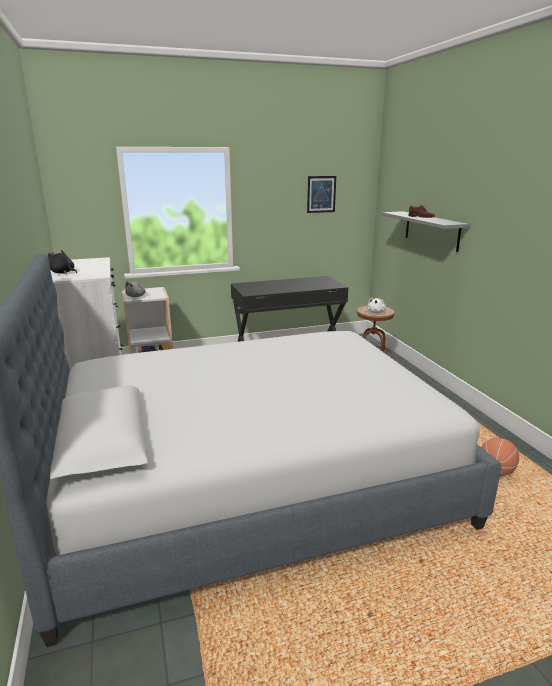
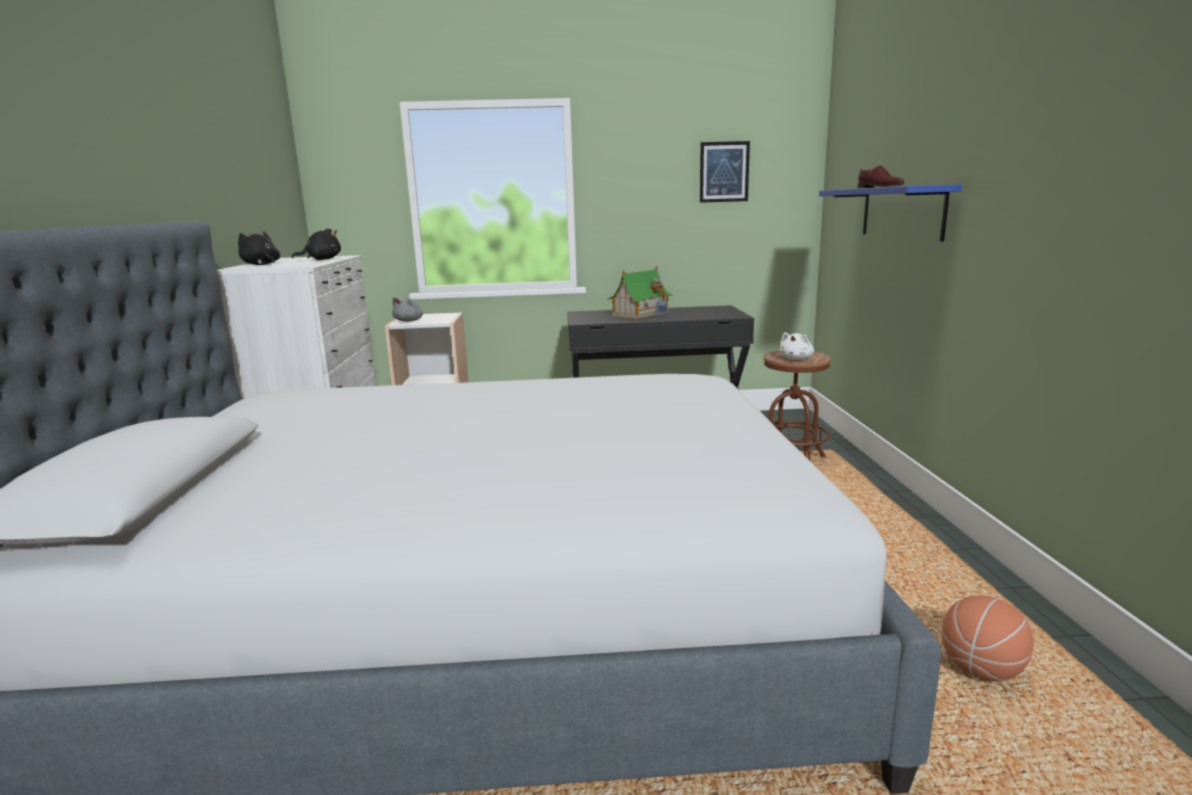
camera: 15 degrees right, 5 degrees down
grey shelf [382,211,469,252] -> blue shelf [819,184,962,242]
none -> black plush toy [292,229,341,260]
none -> toy house [607,265,673,319]

